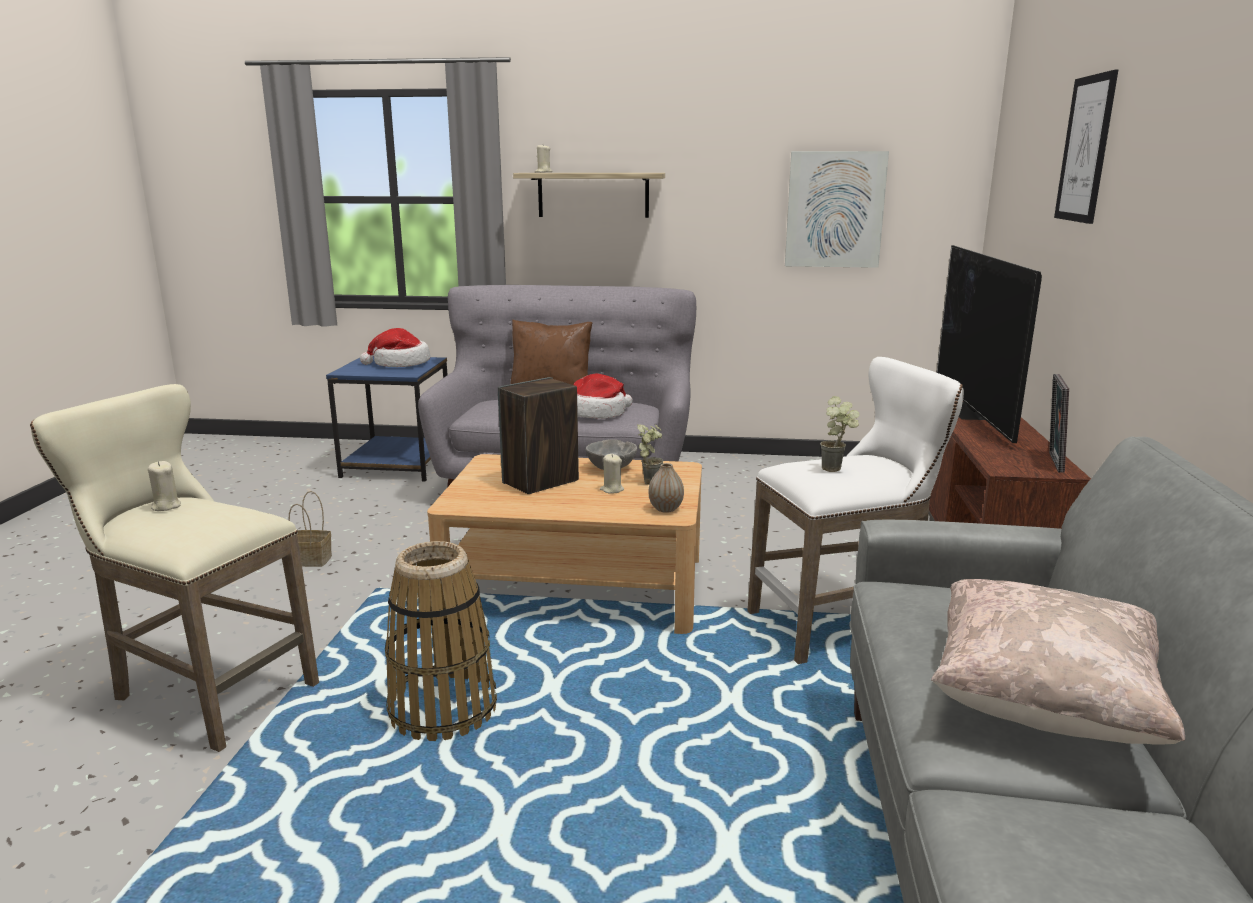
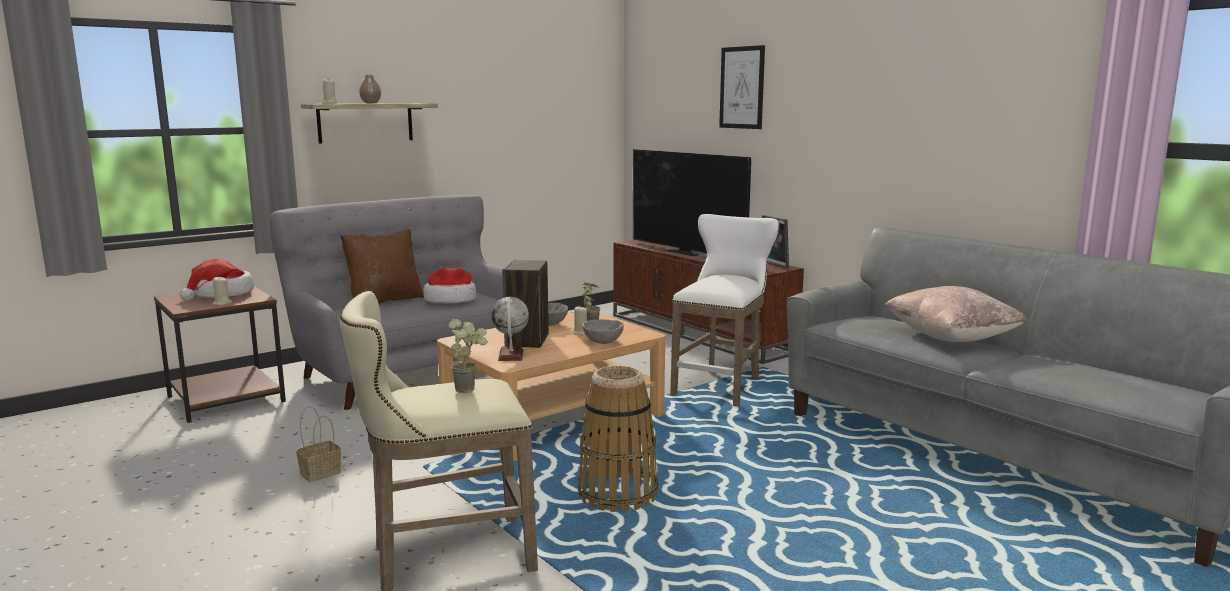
camera: 45 degrees left, 5 degrees down
beige candle [148,461,181,511] -> beige candle moved to [212,276,232,305]
blue side table [326,356,447,482] -> brown side table [154,286,286,423]
vase [649,463,684,513] -> vase moved to [359,75,381,103]
picture [785,151,889,268] -> none
potted plant [820,396,859,472] -> potted plant moved to [449,319,488,393]
none -> globe [491,297,529,361]
none -> grey bowl [583,319,624,344]

